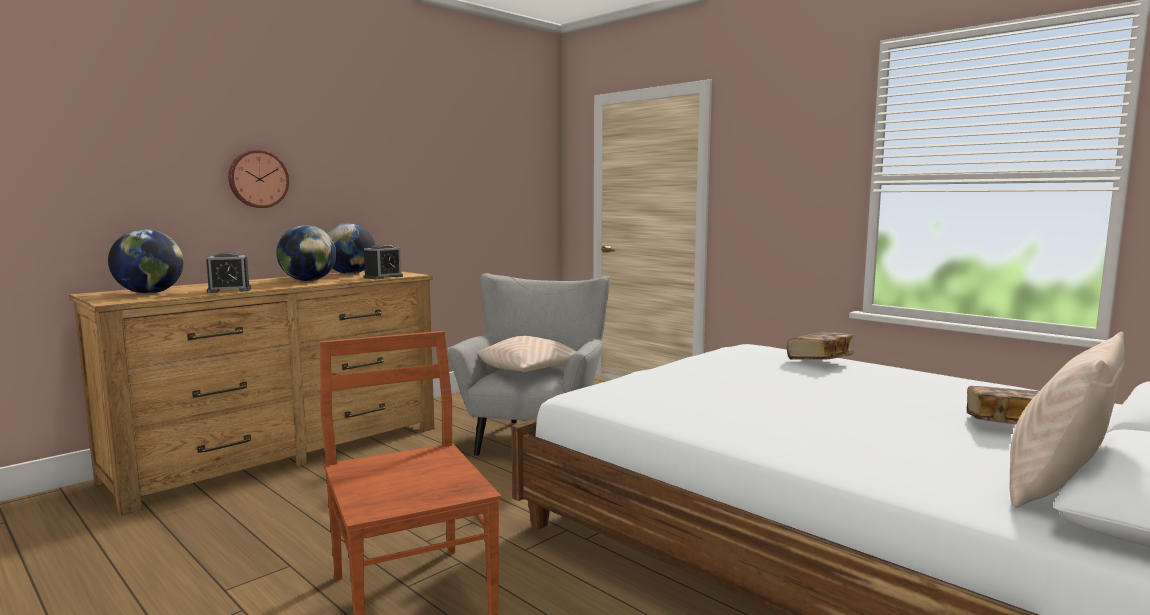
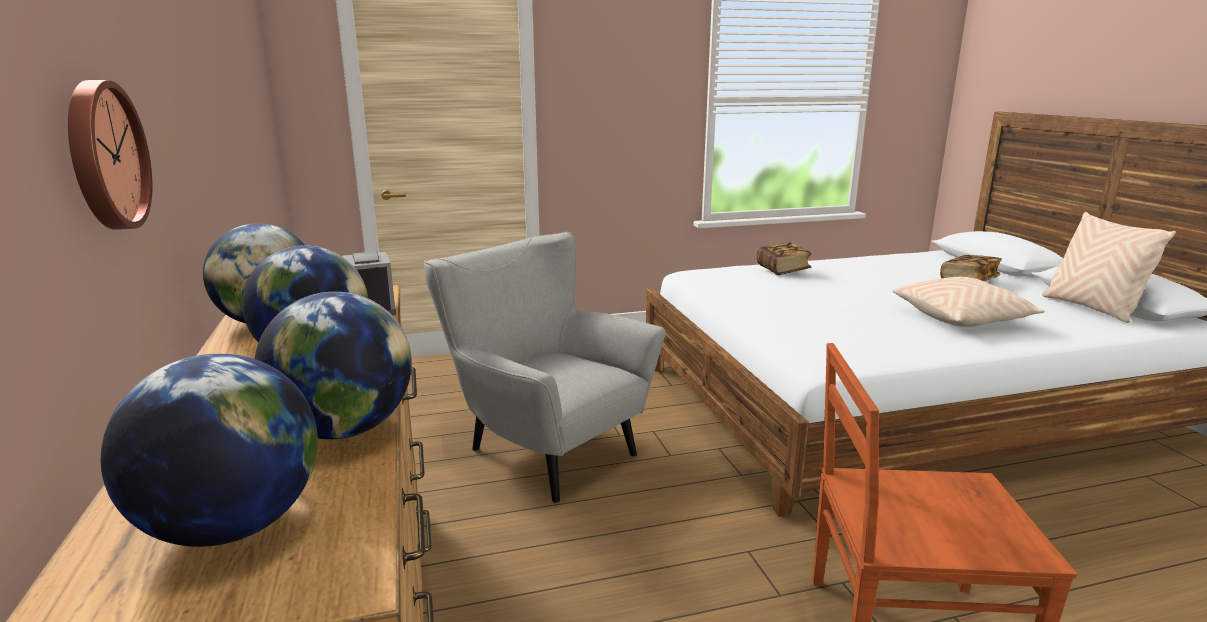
camera: 60 degrees left, 10 degrees up
alarm clock [206,252,251,293] -> globe [254,292,412,439]
beige pillow [478,336,577,372] -> beige pillow moved to [893,277,1045,327]

